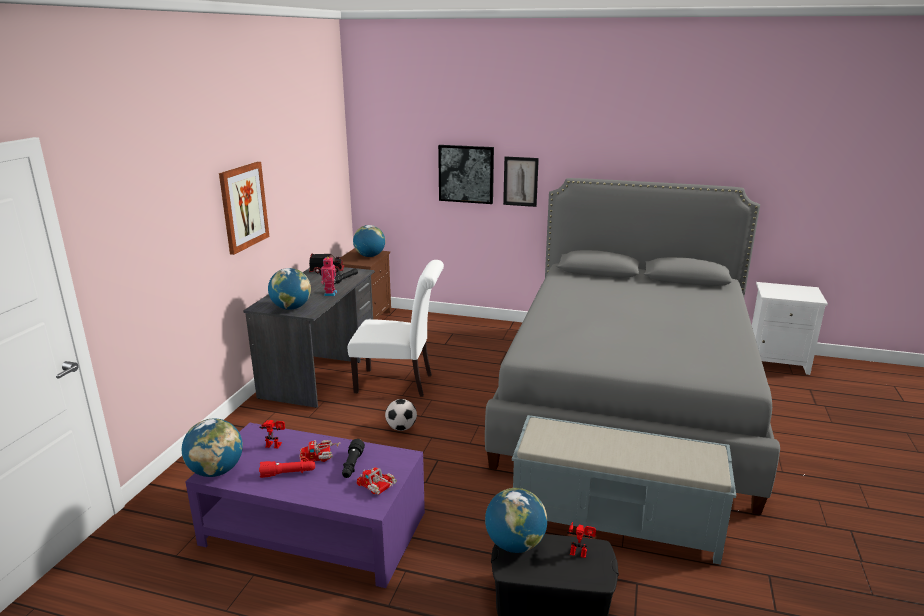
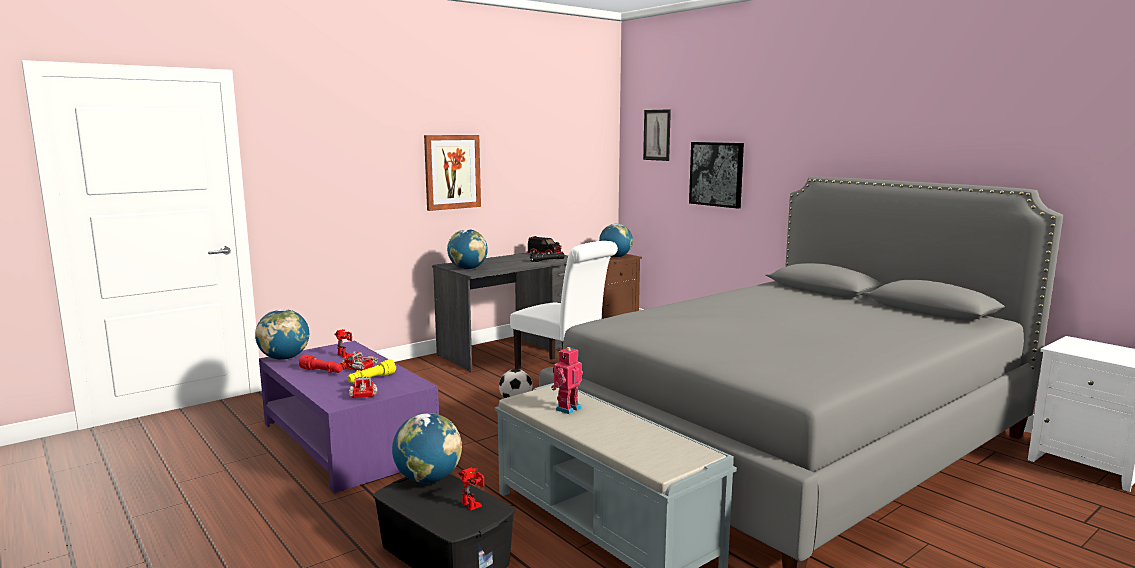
camera: 35 degrees right, 10 degrees down
toy robot [319,257,337,296] -> toy robot moved to [551,346,583,414]
black flashlight [342,439,365,478] -> yellow flashlight [347,359,396,383]
picture [503,156,539,207] -> picture moved to [643,109,671,161]

